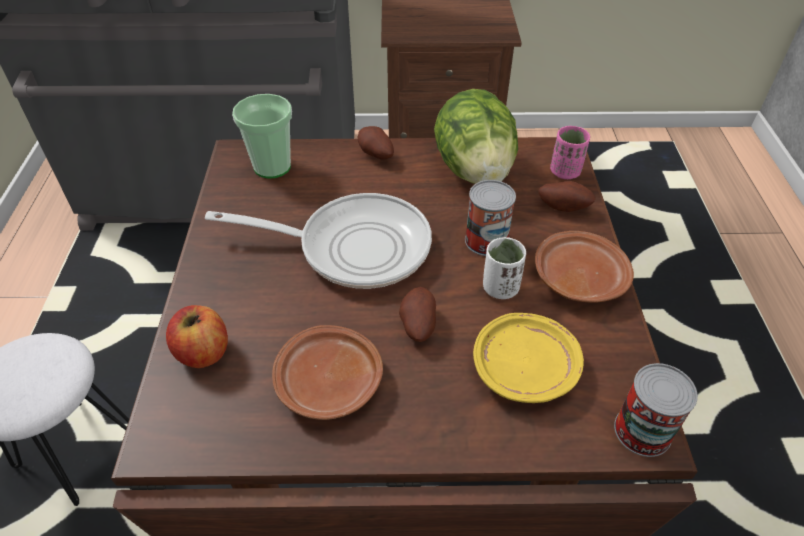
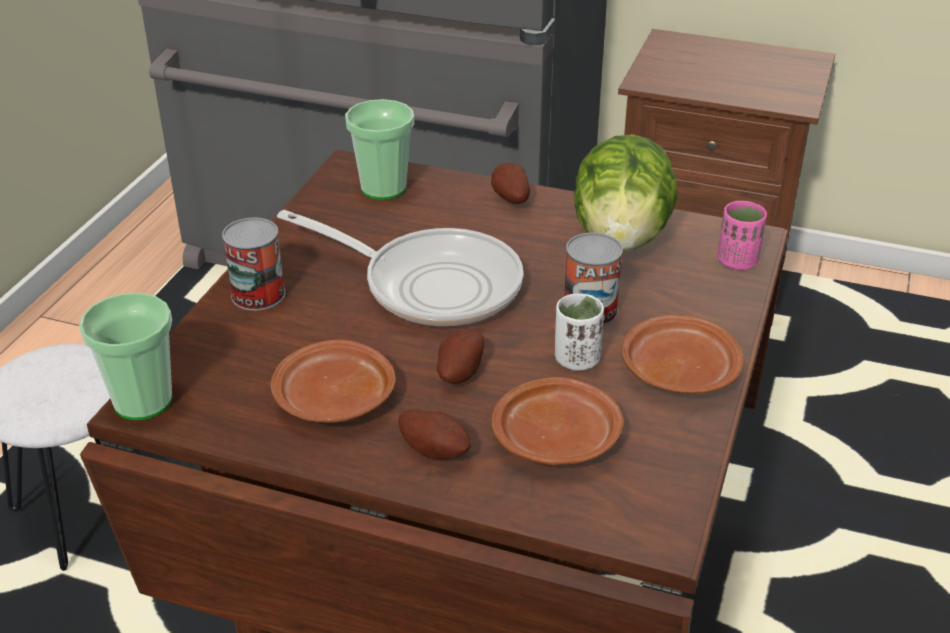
camera: 20 degrees right, 10 degrees down
apple [166,305,228,368] -> none
yellow plate [473,313,584,403] -> brown plate [491,377,624,465]
potato [538,181,596,212] -> potato moved to [399,409,471,459]
can [614,363,698,457] -> can moved to [222,217,285,311]
none -> cup [79,293,172,420]

